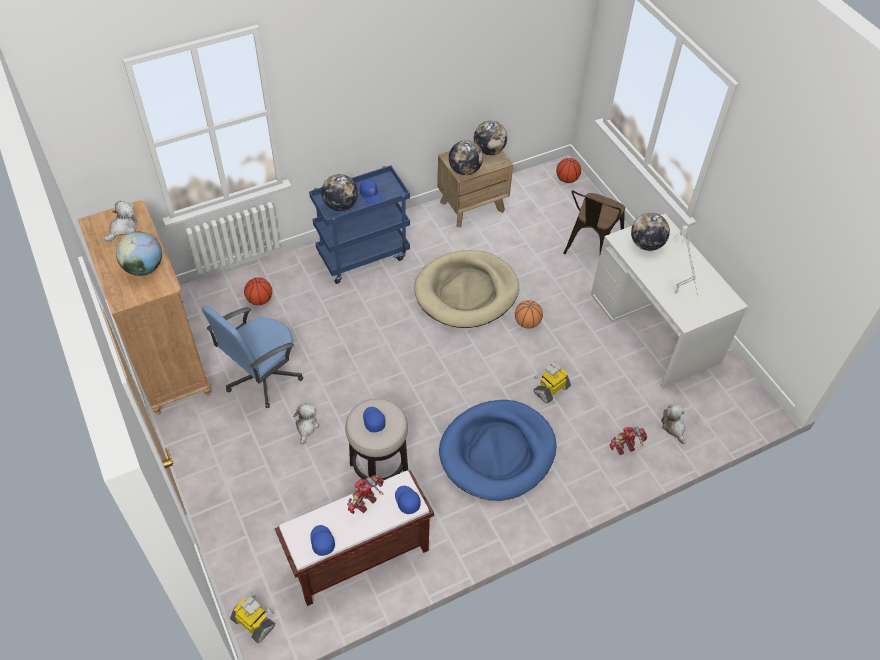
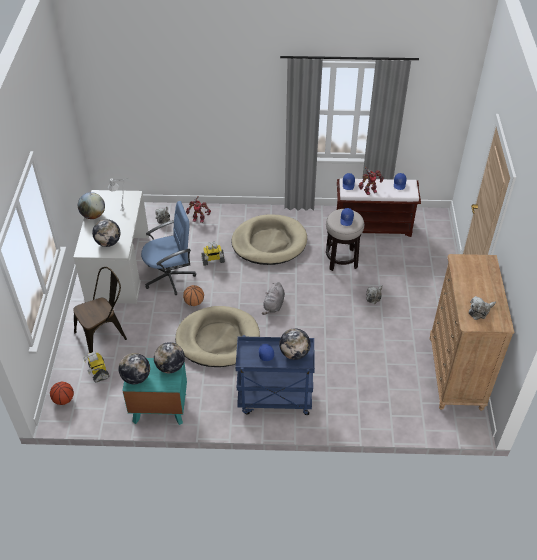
camera: 150 degrees left, 5 degrees down
globe [116,232,162,276] -> globe moved to [78,192,105,219]
blue office chair [202,306,303,408] -> blue office chair moved to [141,201,196,295]
toy robot [230,591,275,643] -> toy robot moved to [83,352,109,382]
basketball [244,277,272,305] -> none
brown nightstand [437,150,513,227] -> turquoise nightstand [122,358,187,425]
blue dog bed [439,400,556,501] -> beige dog bed [231,215,307,265]
none -> grey plush toy [262,282,285,315]

